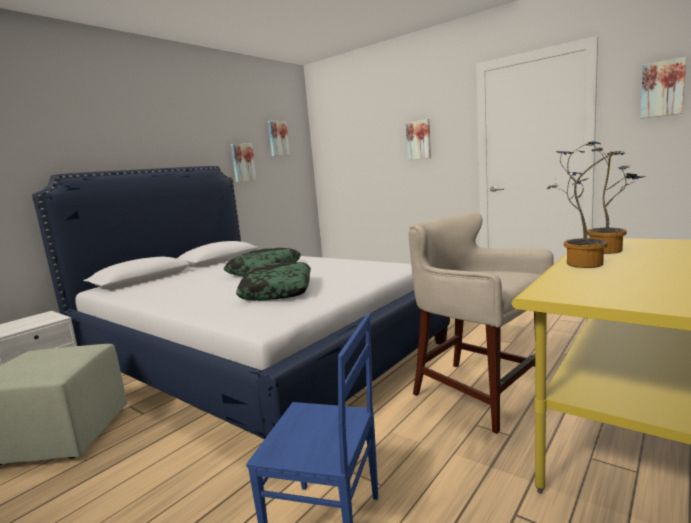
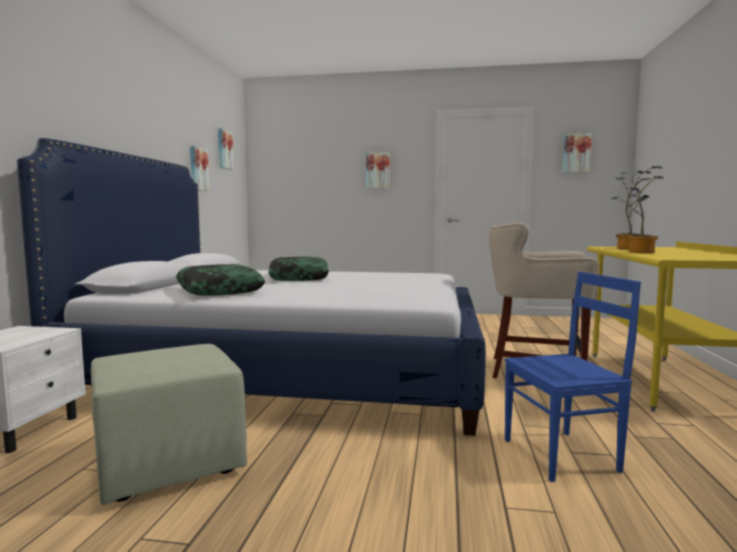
camera: 30 degrees left, 5 degrees down
pillow [236,262,311,301] -> pillow moved to [176,264,265,296]

